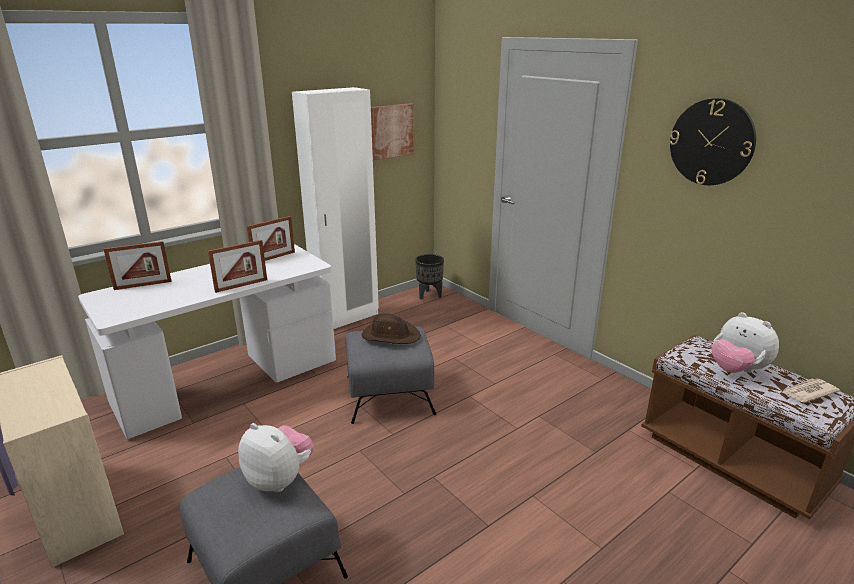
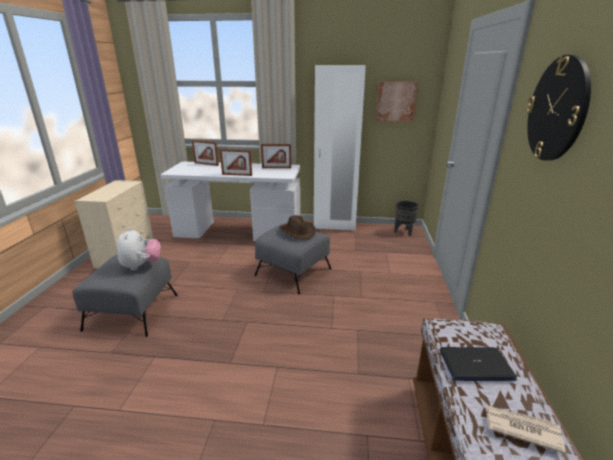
camera: 45 degrees right, 0 degrees up
plush toy [711,312,779,373] -> laptop [440,347,517,381]

